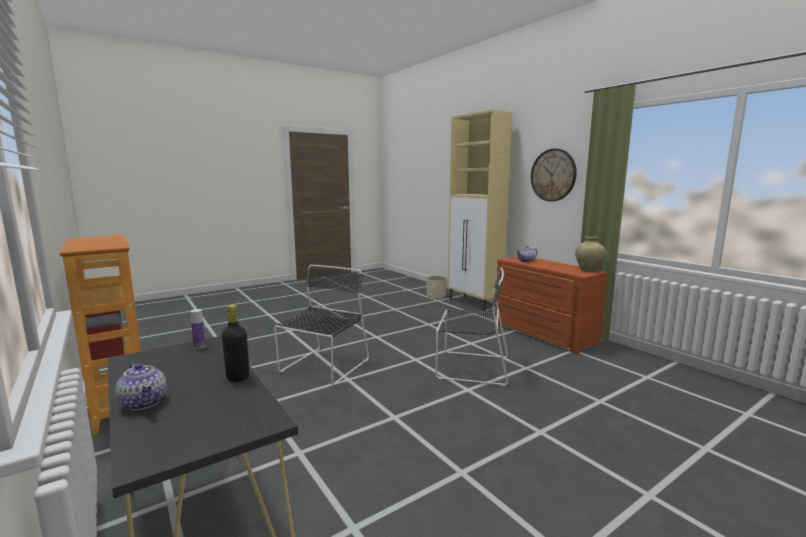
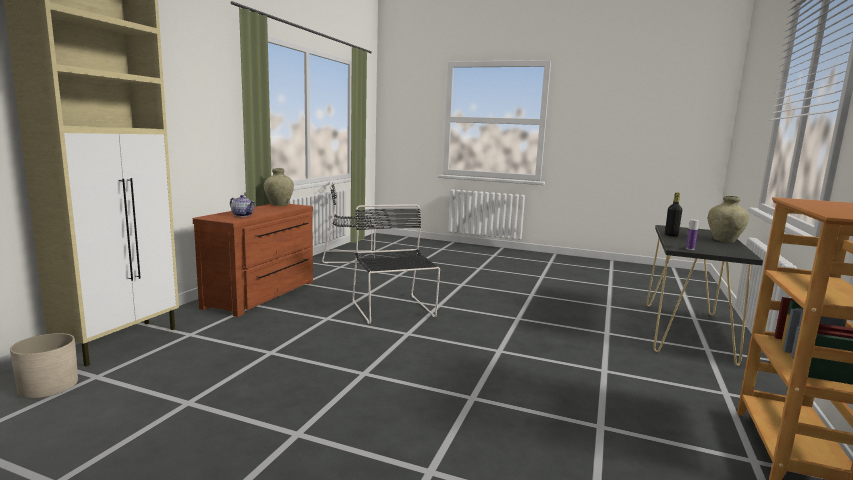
camera: 125 degrees left, 0 degrees up
teapot [115,363,167,410] -> beige vase [708,196,749,242]
black chair [274,265,369,385] -> black chair moved to [322,182,375,263]
wall clock [531,149,577,202] -> none

